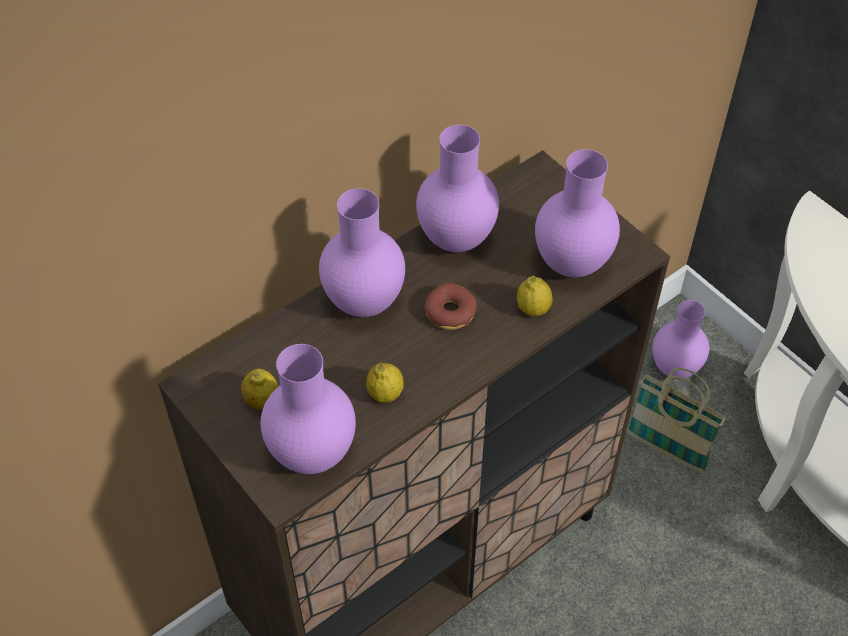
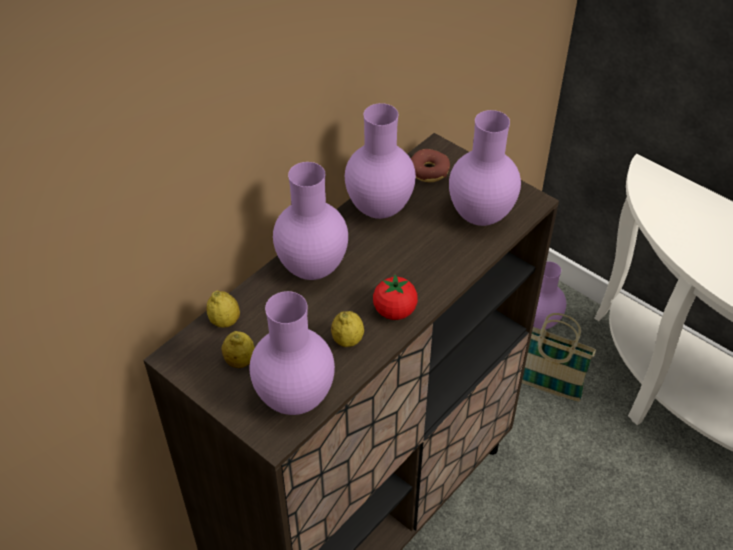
camera: 10 degrees left, 5 degrees down
donut [424,283,477,330] -> donut moved to [411,149,450,182]
lemon [517,276,553,316] -> lemon moved to [207,290,240,328]
none -> tomato [373,274,418,320]

